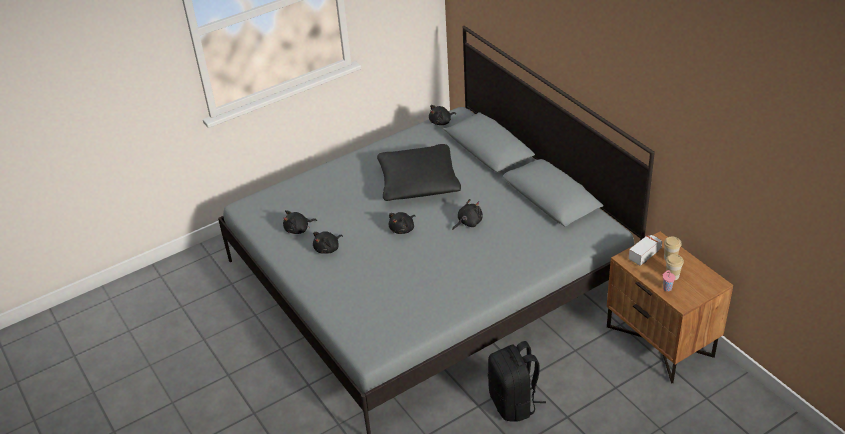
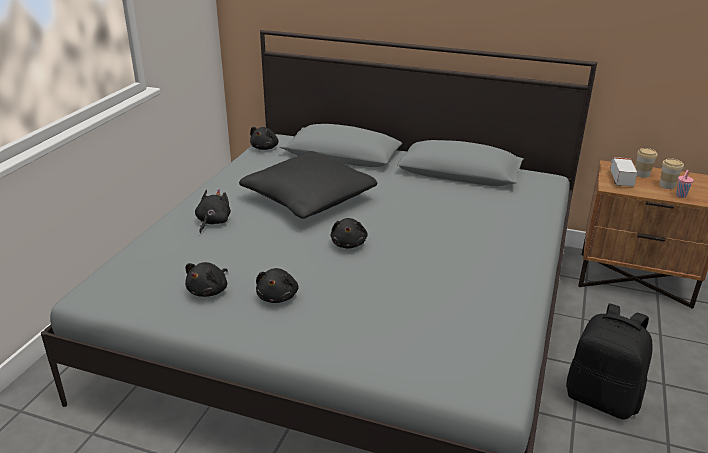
camera: 40 degrees left, 10 degrees down
black plush toy [452,199,483,230] -> black plush toy moved to [195,190,231,233]

